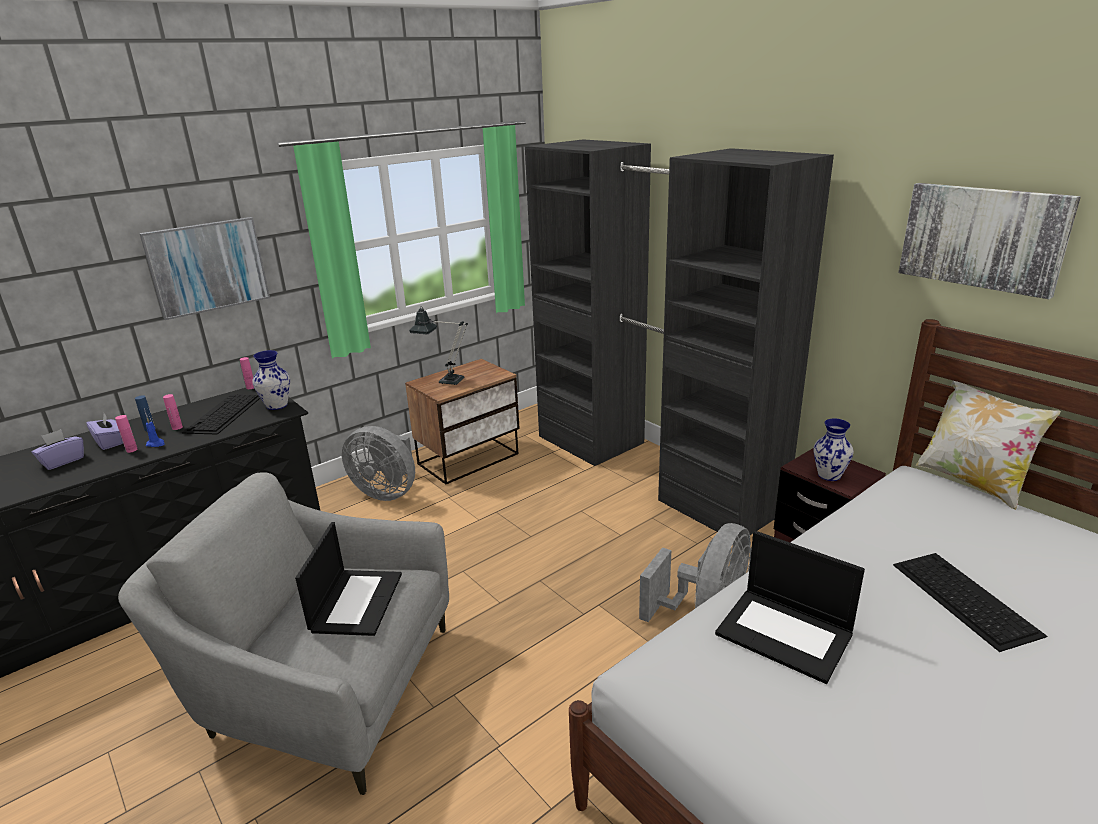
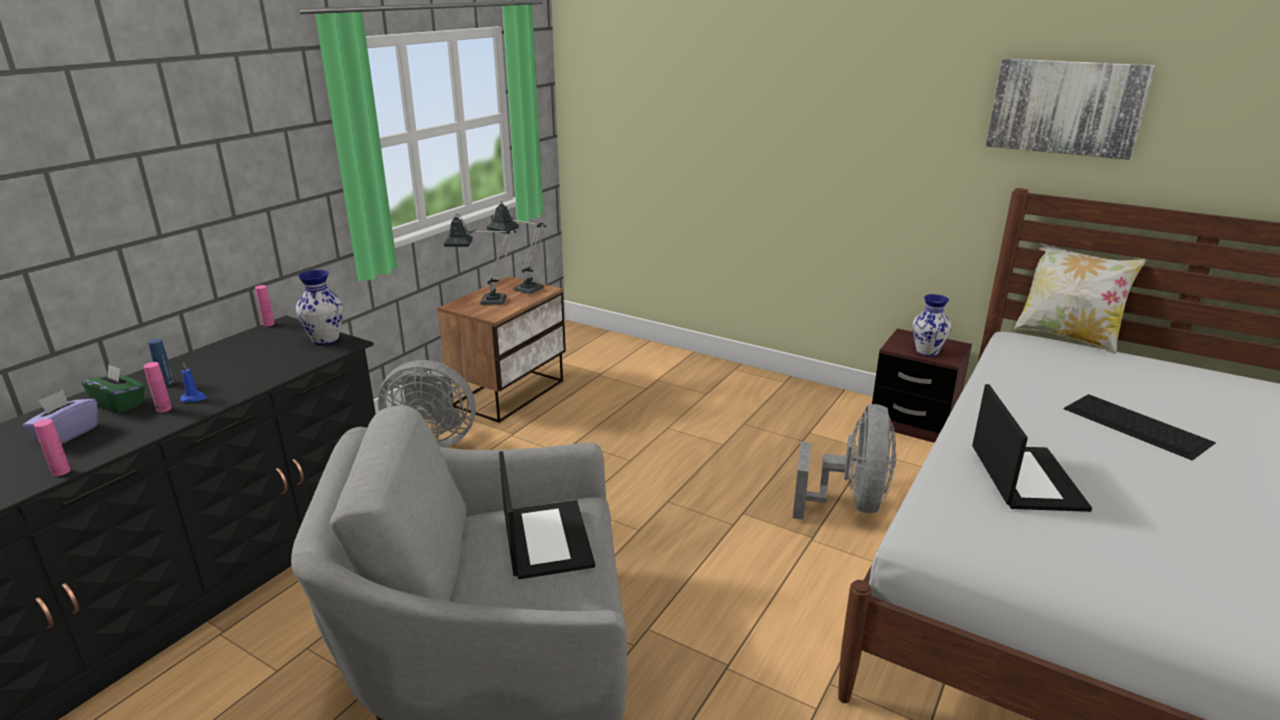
camera: 20 degrees left, 0 degrees up
purple tissue box [86,414,123,450] -> green tissue box [82,364,145,414]
picture [139,217,270,320] -> none
pink bottle [163,394,183,430] -> pink bottle moved to [34,419,71,476]
keyboard [182,394,260,435] -> none
black wardrobe [525,139,834,535] -> none
laptop [715,531,865,684] -> laptop turned 105 degrees counterclockwise [972,384,1092,512]
none -> table lamp [487,201,547,294]

